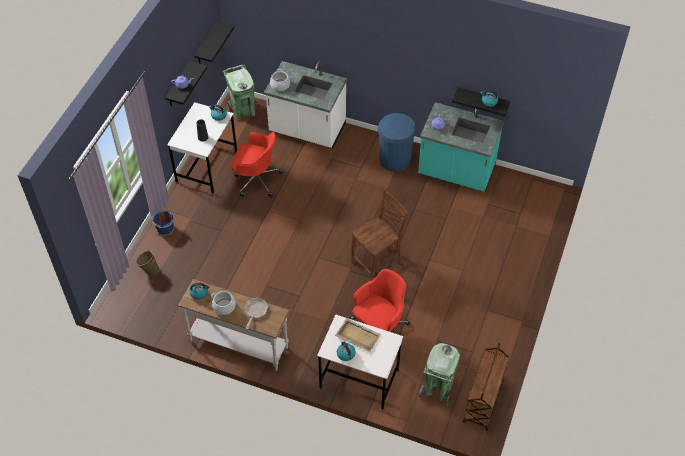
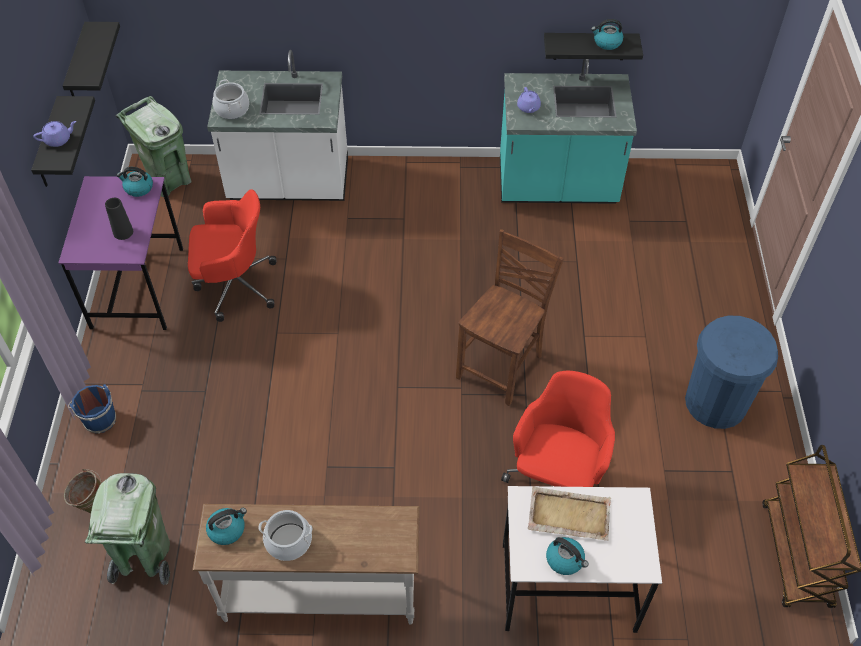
camera: 20 degrees left, 0 degrees up
white desk [167,102,237,193] -> purple desk [59,176,183,330]
frying pan [244,297,268,329] -> none
blue trash can [377,113,416,172] -> blue trash can moved to [685,316,778,429]
green trash can [418,343,460,407] -> green trash can moved to [85,473,170,585]

